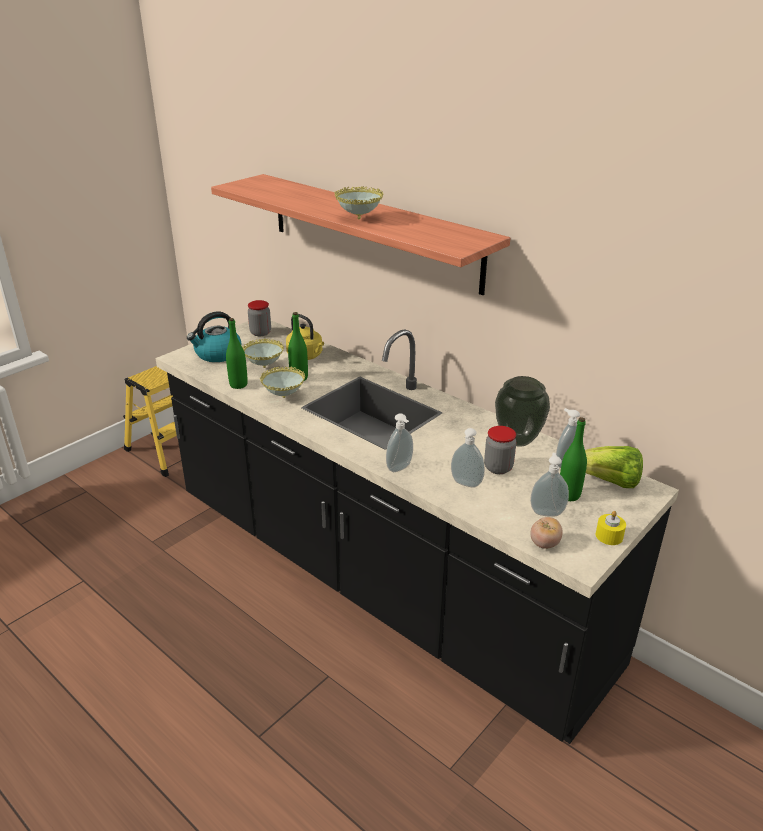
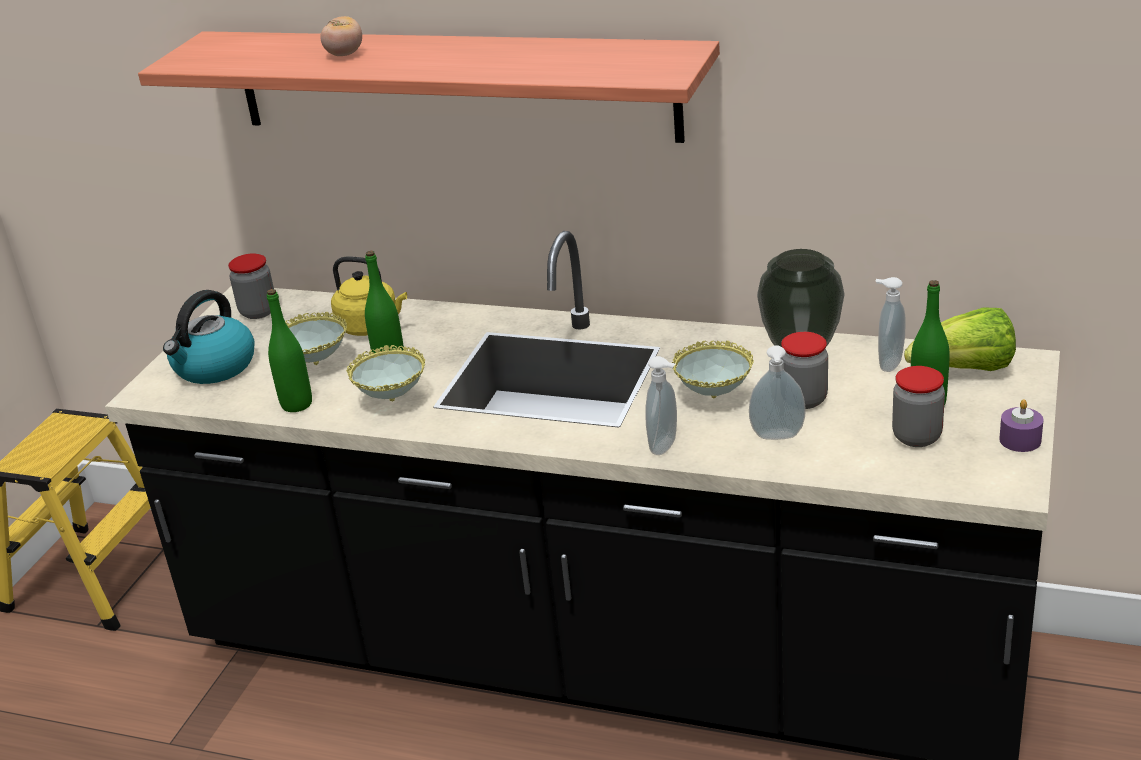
camera: 20 degrees left, 0 degrees up
bowl [335,186,384,220] -> bowl moved to [671,340,754,398]
soap dispenser [530,453,569,517] -> jar [892,366,945,447]
tomato [530,517,563,549] -> tomato moved to [321,16,362,56]
yellow candle [596,511,626,545] -> purple candle [999,399,1044,452]

